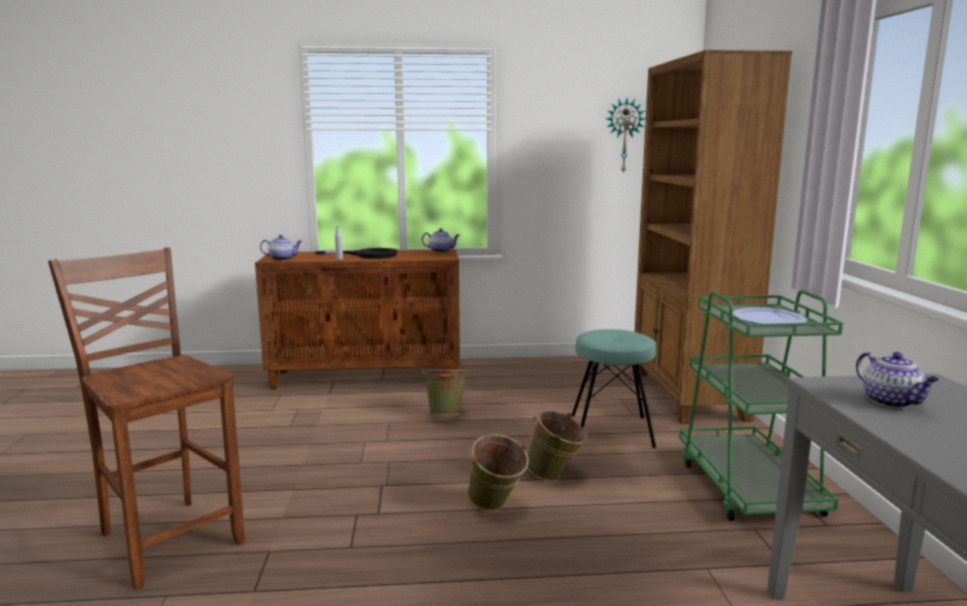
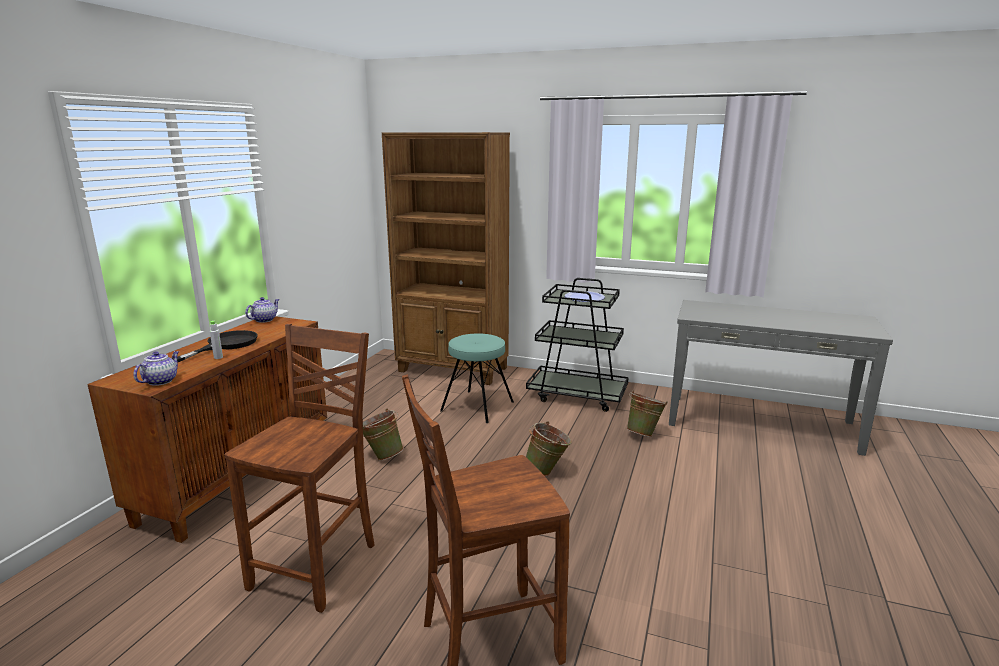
camera: 65 degrees left, 5 degrees up
green bucket [527,411,587,481] -> green bucket moved to [627,391,667,437]
wall clock [606,98,645,174] -> none
green cart [680,290,843,521] -> black cart [526,278,629,412]
teapot [856,352,939,408] -> none
none -> brown chair [225,324,374,613]

